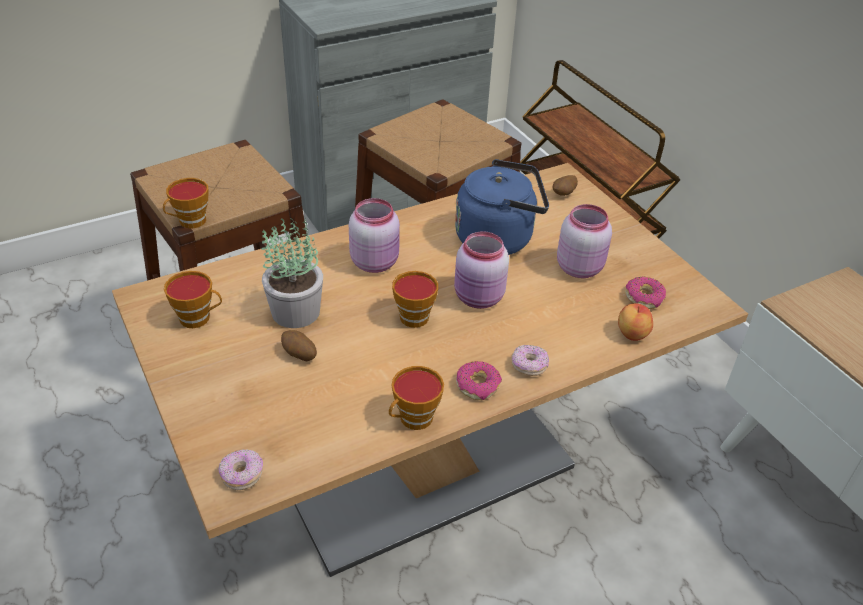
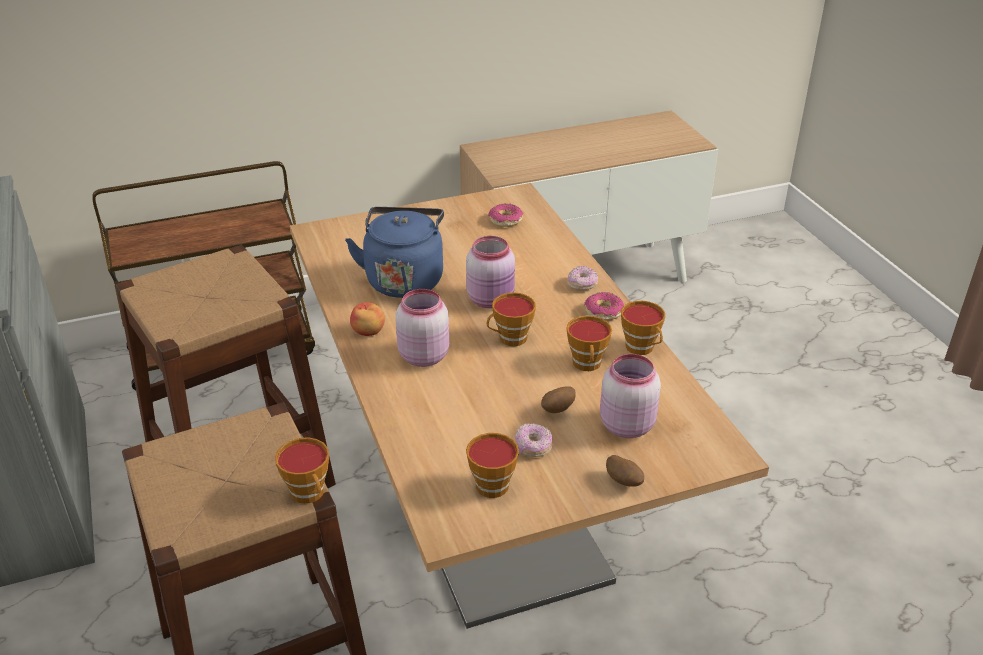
camera: 80 degrees left, 5 degrees down
donut [219,449,263,490] -> donut moved to [515,423,552,457]
potted plant [262,218,323,328] -> none
potato [553,175,578,196] -> potato moved to [606,455,644,487]
pink jar [557,204,612,278] -> pink jar moved to [600,354,661,438]
apple [618,303,653,341] -> apple moved to [350,302,385,336]
none -> cup [566,316,612,371]

